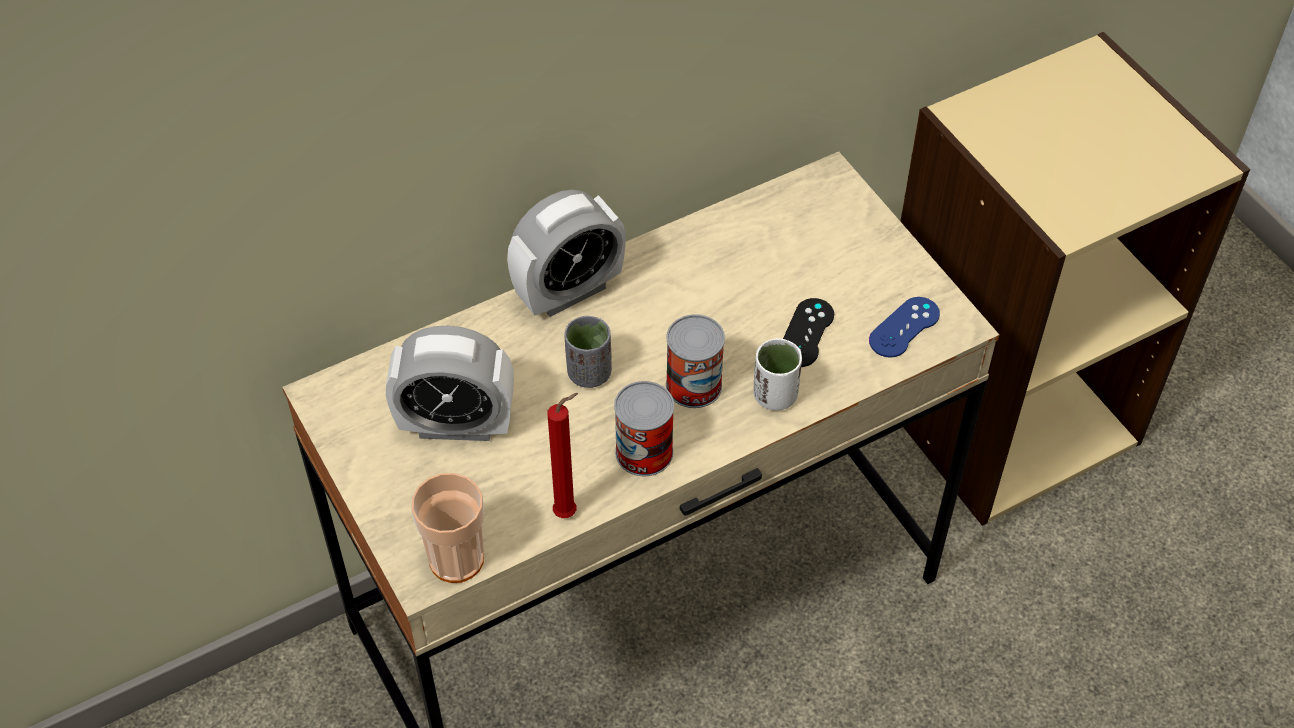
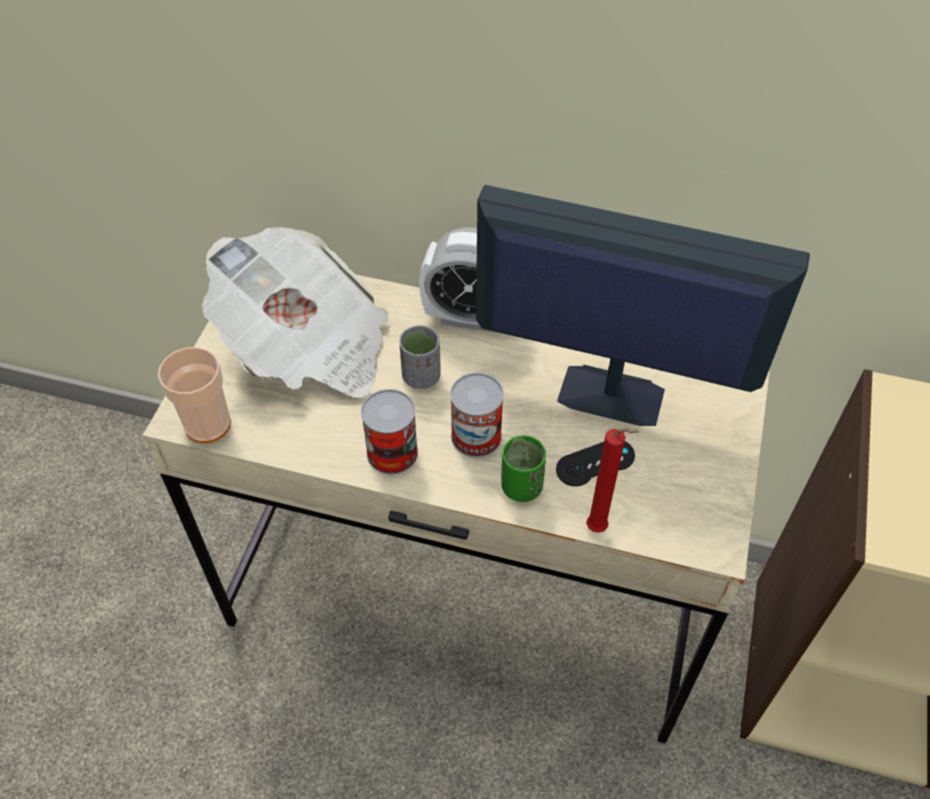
camera: 45 degrees right, 0 degrees up
alarm clock [386,326,514,441] -> newspaper [202,227,389,398]
red candle [548,393,578,518] -> red candle moved to [586,428,639,533]
white cup [753,338,802,411] -> green cup [501,435,546,502]
blue game controller [869,297,940,358] -> none
none -> monitor [476,185,810,426]

